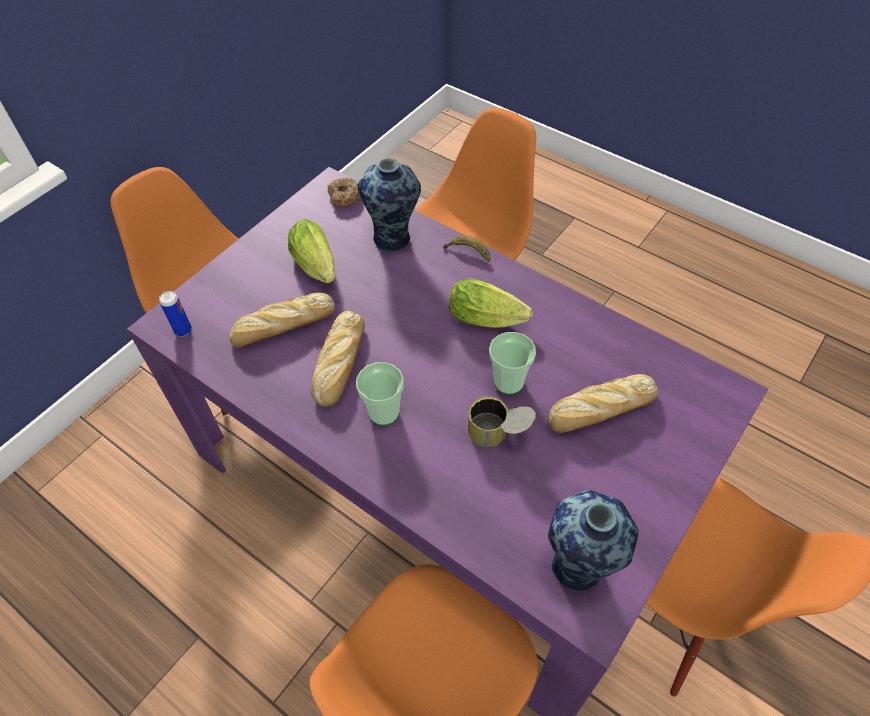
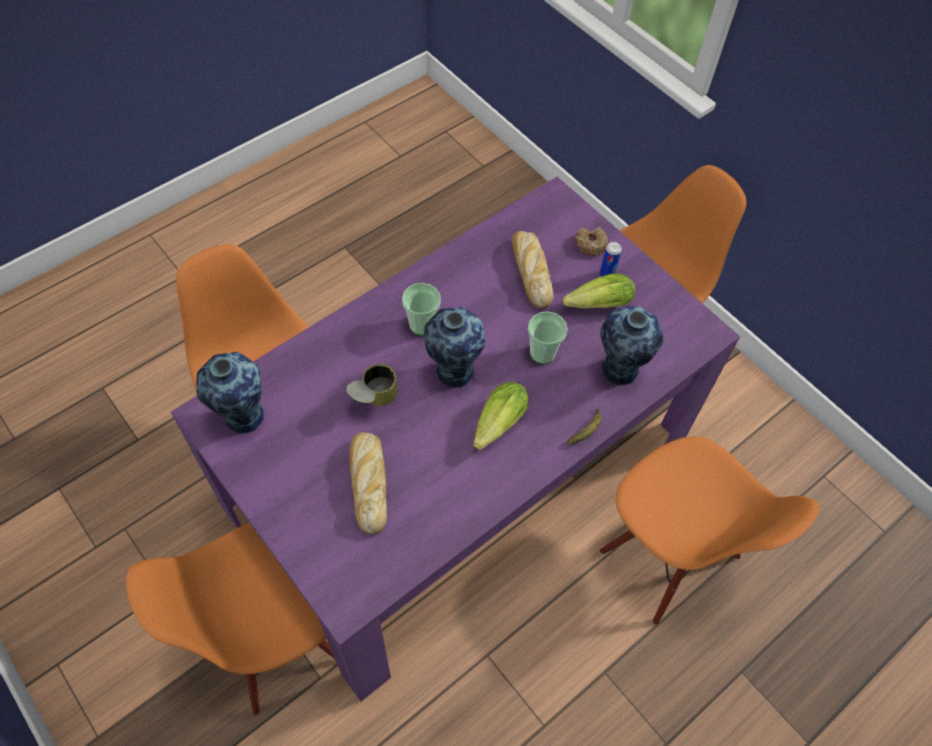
camera: 100 degrees right, 5 degrees up
can [159,291,192,337] -> can moved to [600,242,622,277]
bread [311,311,365,407] -> none
donut [328,178,360,207] -> donut moved to [575,227,608,256]
cup [489,332,536,394] -> cup moved to [528,311,568,364]
none -> vase [424,307,485,388]

